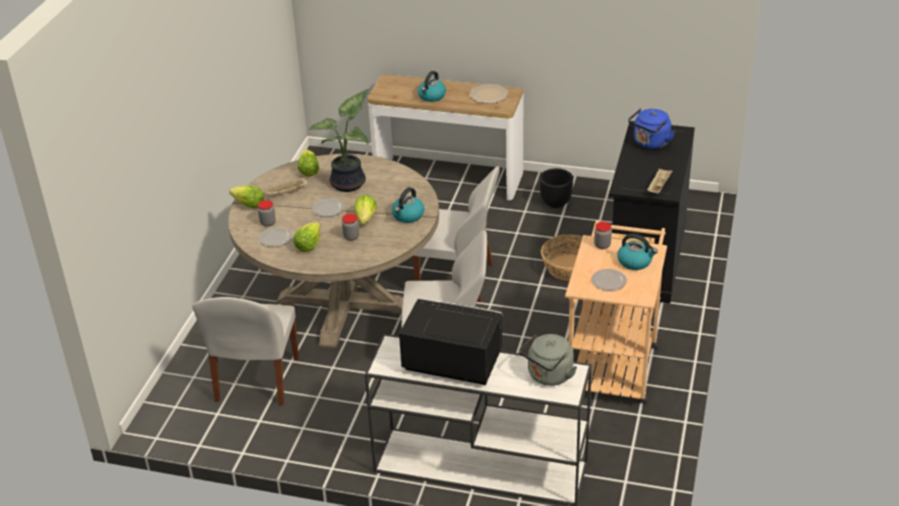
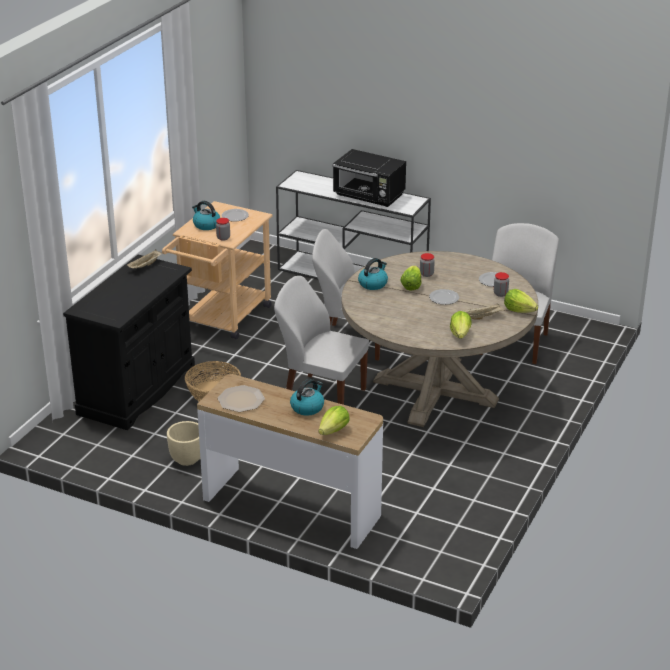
camera: 170 degrees left, 5 degrees down
lettuce [293,222,321,252] -> lettuce moved to [319,406,350,435]
potted plant [309,89,369,192] -> none
grey kettle [519,334,577,386] -> none
black planter [539,168,573,208] -> beige planter [167,421,200,466]
blue kettle [628,108,675,149] -> none

